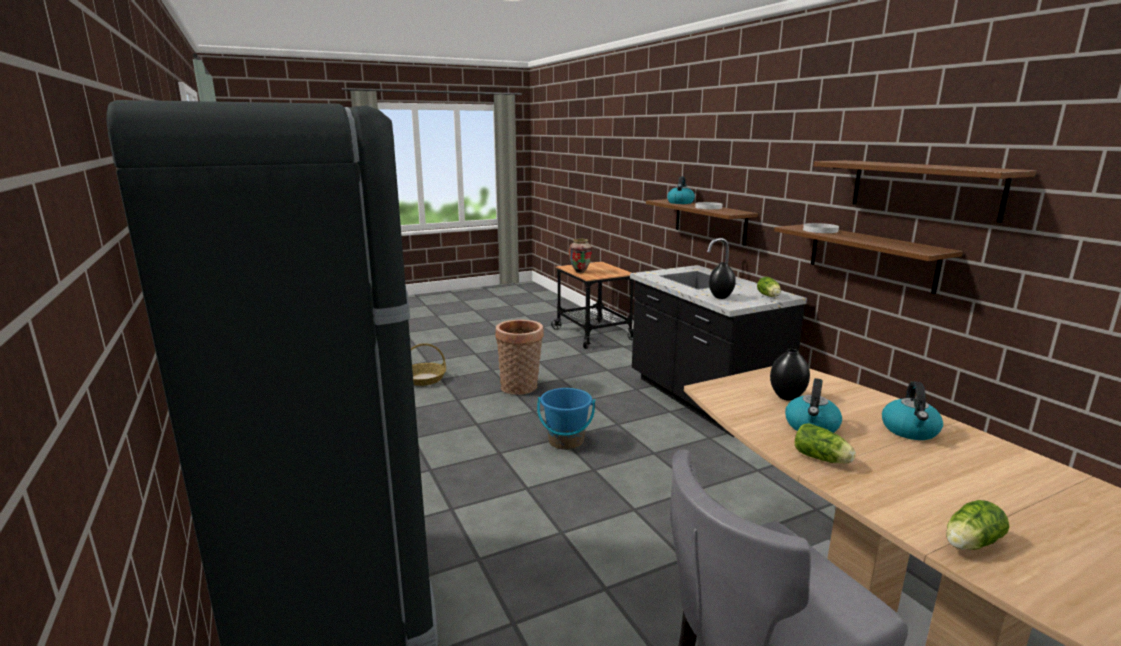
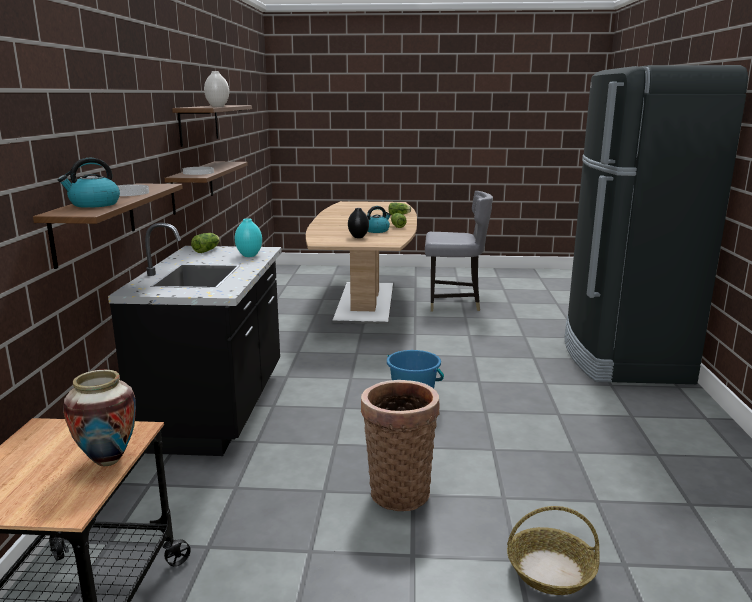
camera: 150 degrees left, 0 degrees up
black vase [709,262,736,299] -> turquoise vase [235,218,262,257]
kettle [882,381,943,440] -> none
none -> white vase [204,71,229,107]

